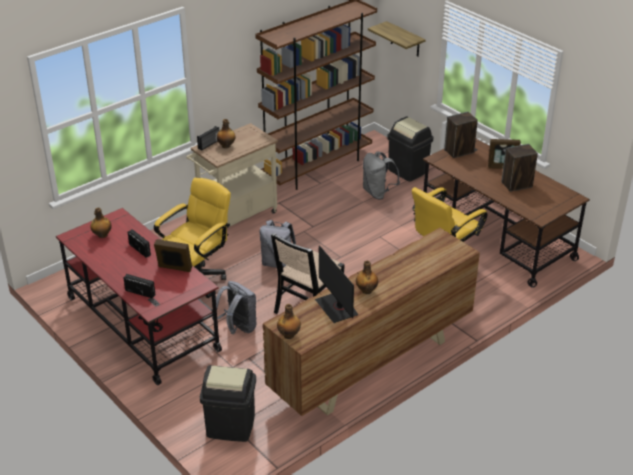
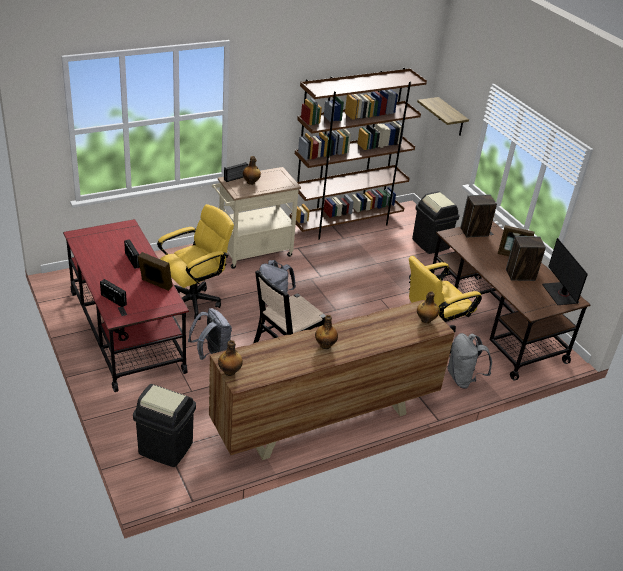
camera: 10 degrees right, 0 degrees up
bottle [90,208,112,238] -> bottle moved to [417,291,439,323]
monitor [315,245,358,323] -> monitor moved to [542,238,588,305]
grey backpack [363,152,400,200] -> grey backpack moved to [448,333,492,389]

